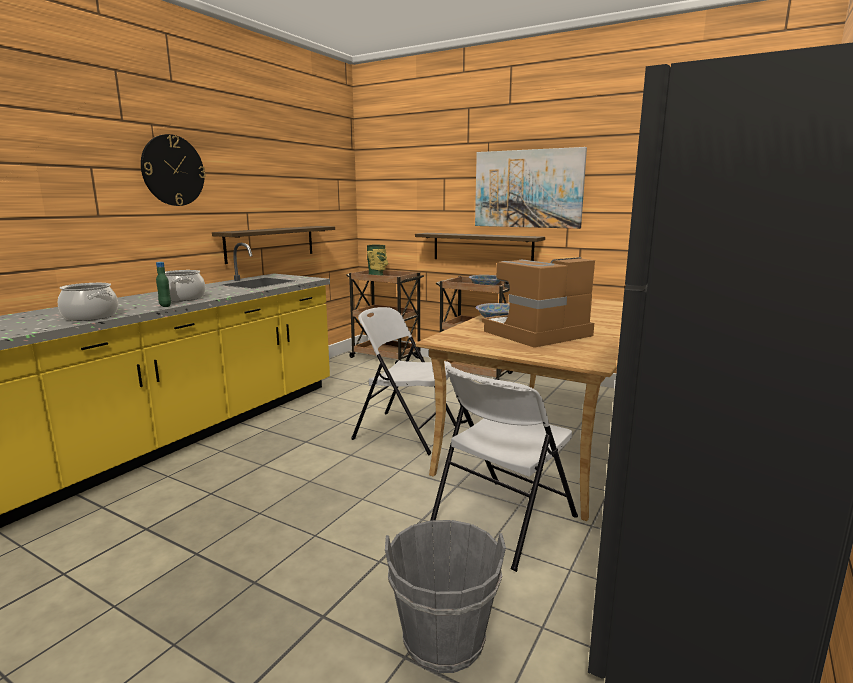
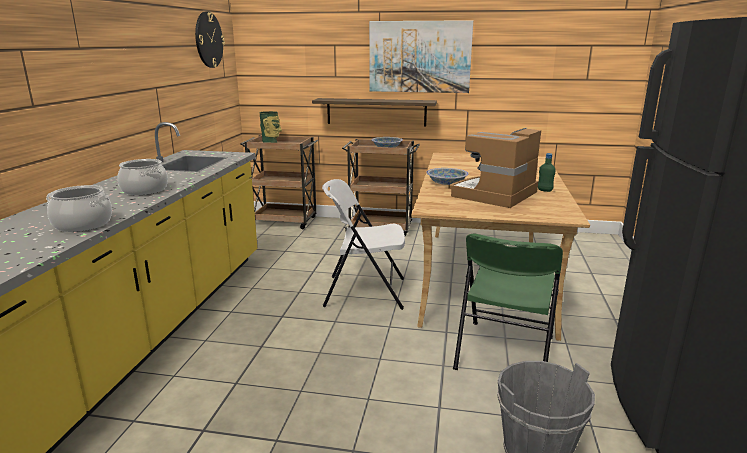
camera: 20 degrees left, 5 degrees up
wall clock [141,134,206,206] -> wall clock moved to [195,11,225,68]
green bottle [156,262,171,307] -> green bottle moved to [538,153,556,192]
shelf [212,226,335,264] -> none
white chair [430,365,578,572] -> green chair [453,234,563,370]

